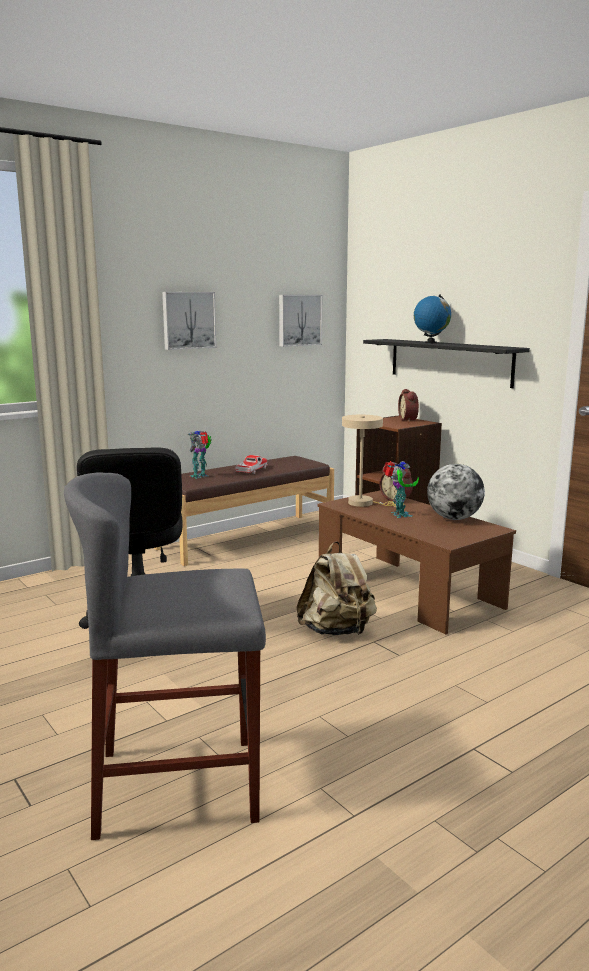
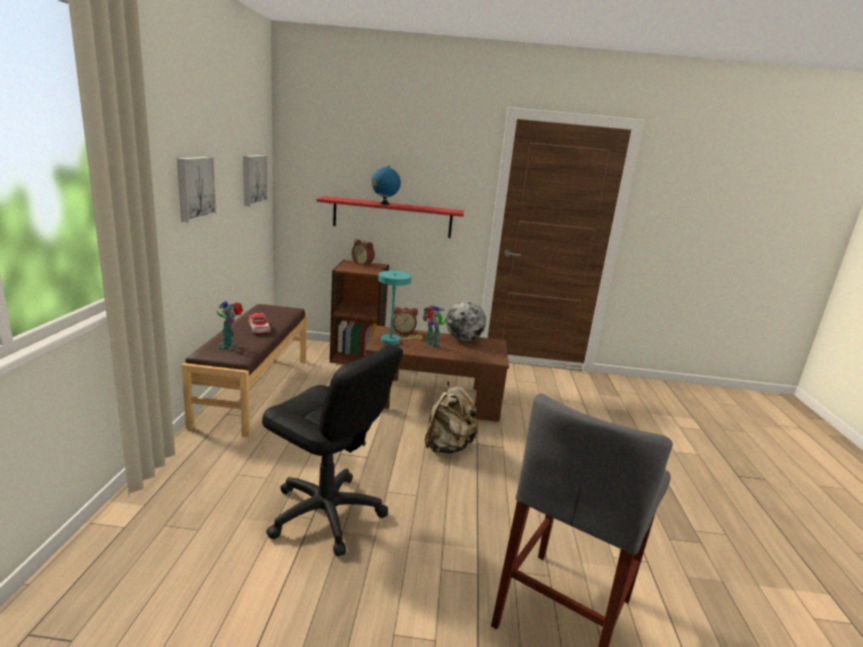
camera: 50 degrees left, 5 degrees up
beige table lamp [342,415,404,507] -> turquoise table lamp [378,271,422,345]
black shelf [363,339,530,388] -> red shelf [316,196,464,238]

